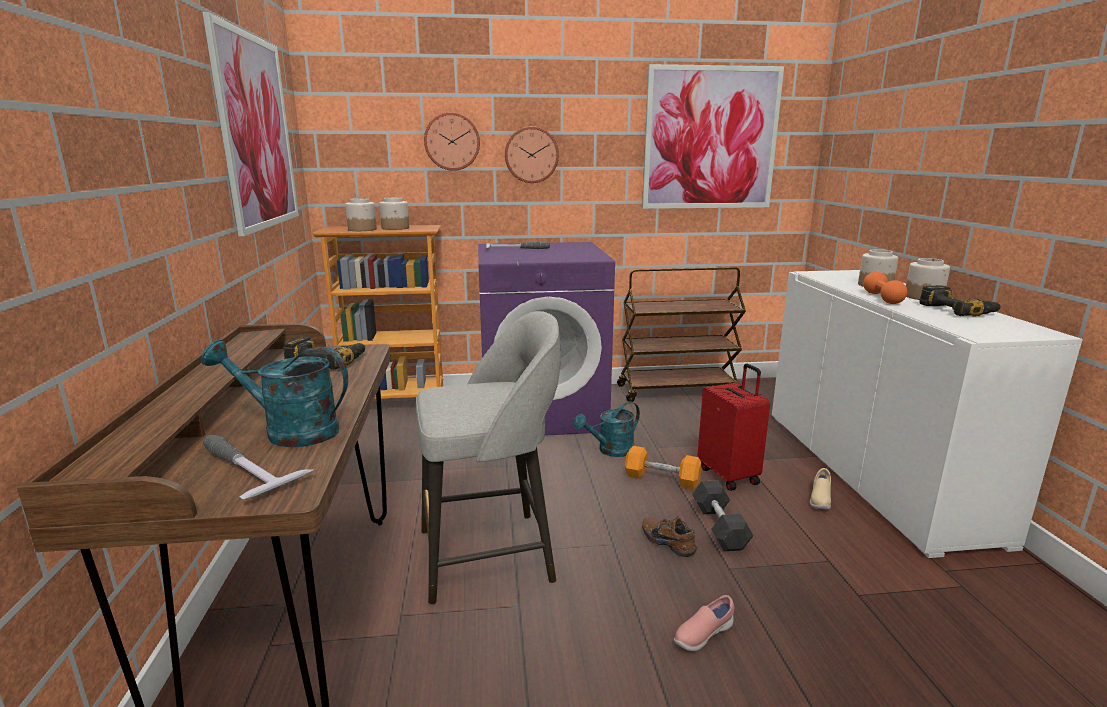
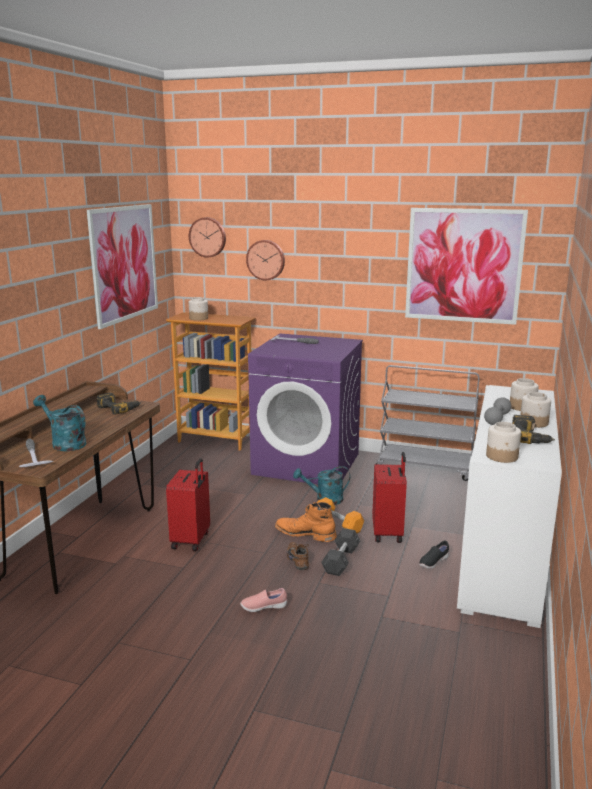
camera: 25 degrees right, 0 degrees up
jar [379,197,409,230] -> jar moved to [486,422,521,463]
grey stool [416,311,561,604] -> red suitcase [166,458,210,551]
wall clock [505,126,559,183] -> wall clock moved to [189,217,226,257]
brown cart [617,267,746,402] -> grey cart [376,365,479,481]
beige shoe [810,468,831,510] -> black shoe [419,541,449,569]
orange dumbbell [863,272,907,304] -> grey dumbbell [484,397,512,425]
none -> orange boot [275,502,337,542]

